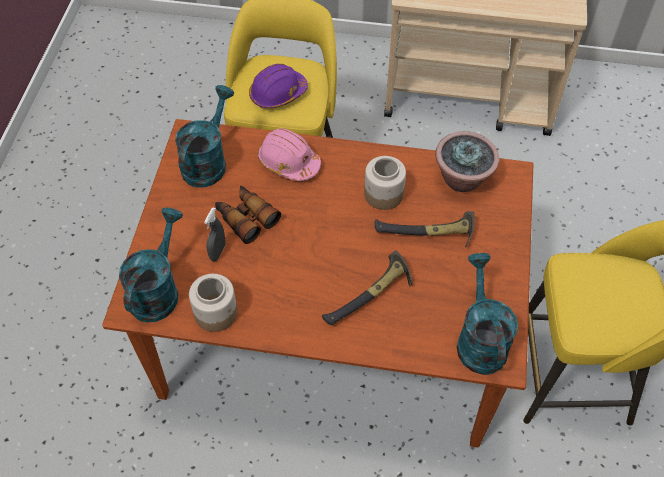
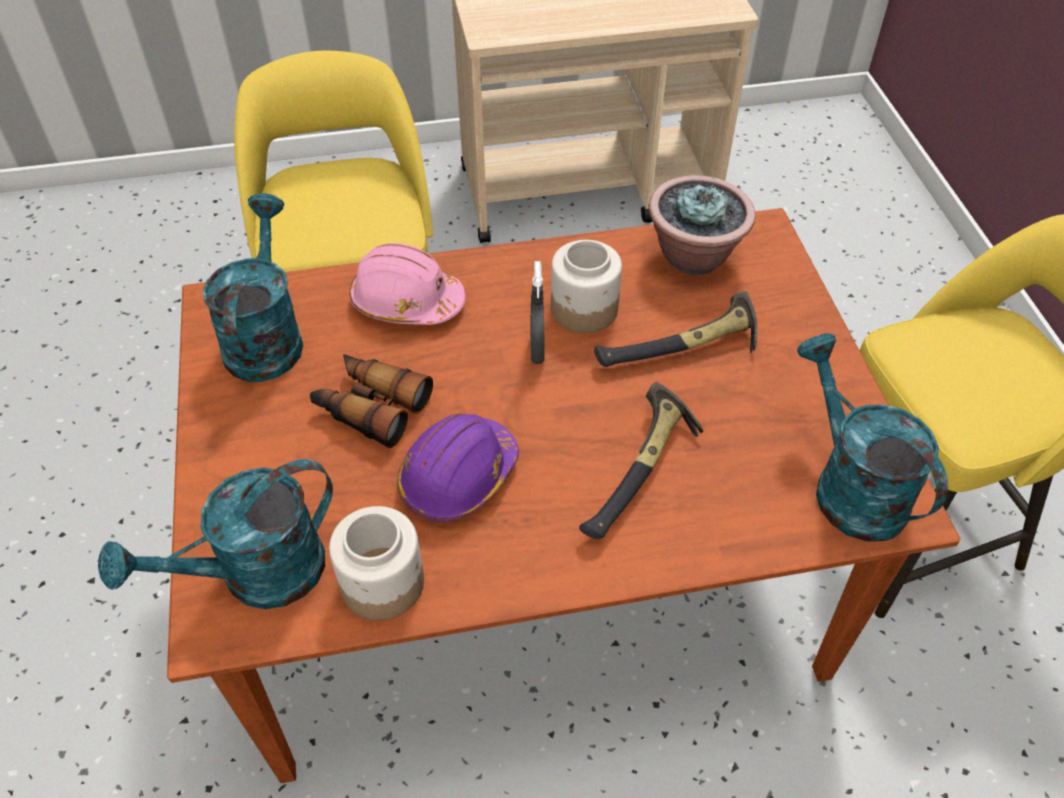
camera: 20 degrees left, 5 degrees down
turquoise watering can [119,207,183,322] -> turquoise watering can turned 120 degrees counterclockwise [98,459,333,609]
grey spray bottle [204,208,226,261] -> grey spray bottle moved to [530,261,545,364]
purple hard hat [249,64,308,108] -> purple hard hat moved to [397,413,519,522]

